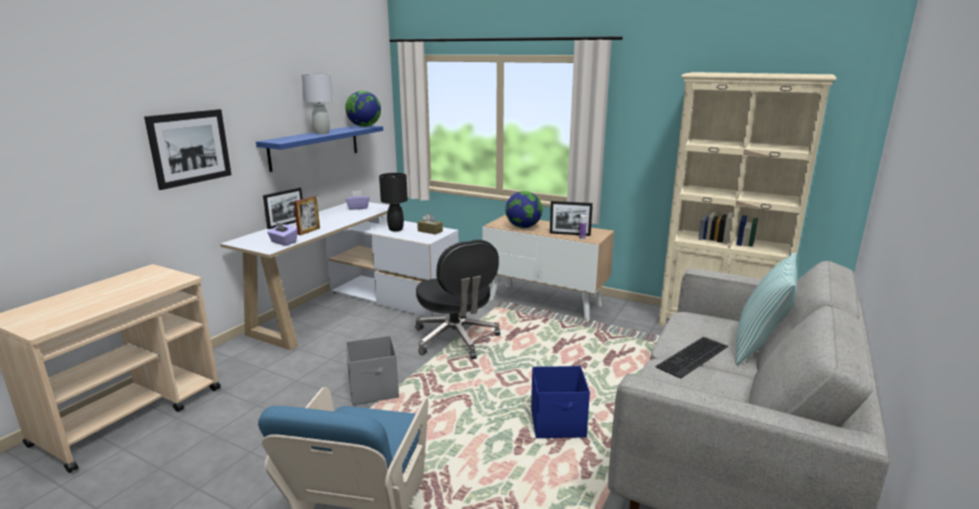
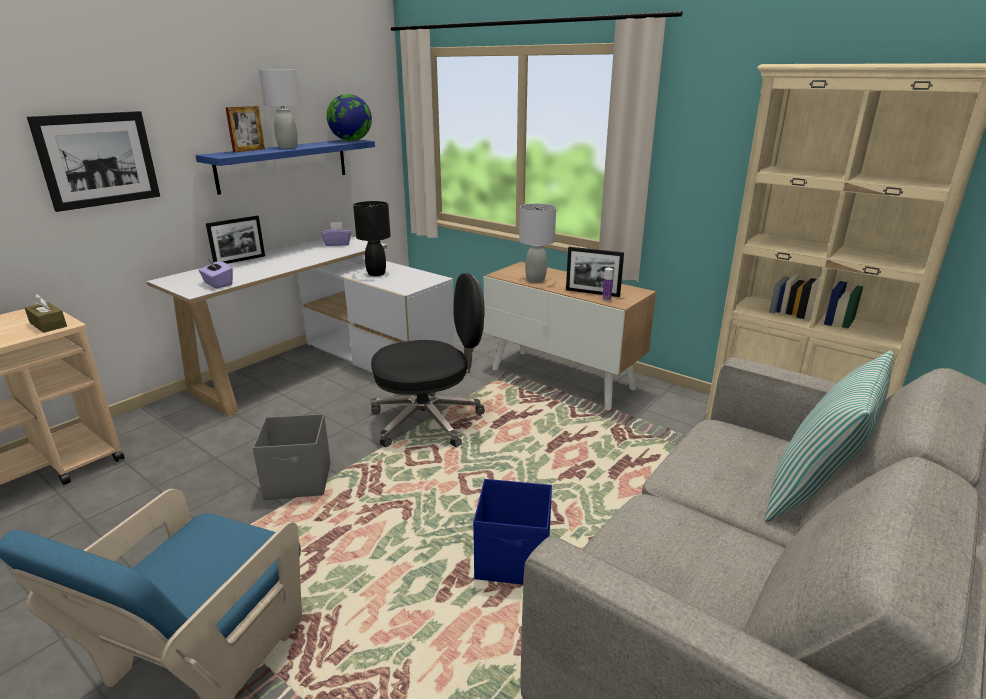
camera: 10 degrees right, 5 degrees up
picture frame [294,196,320,235] -> picture frame moved to [225,106,265,152]
black office chair [415,240,500,359] -> black office chair turned 90 degrees counterclockwise [371,273,485,448]
brown tissue box [417,213,443,235] -> brown tissue box moved to [25,293,67,333]
globe [505,191,542,228] -> grey table lamp [519,203,556,283]
keyboard [656,337,728,379] -> none

